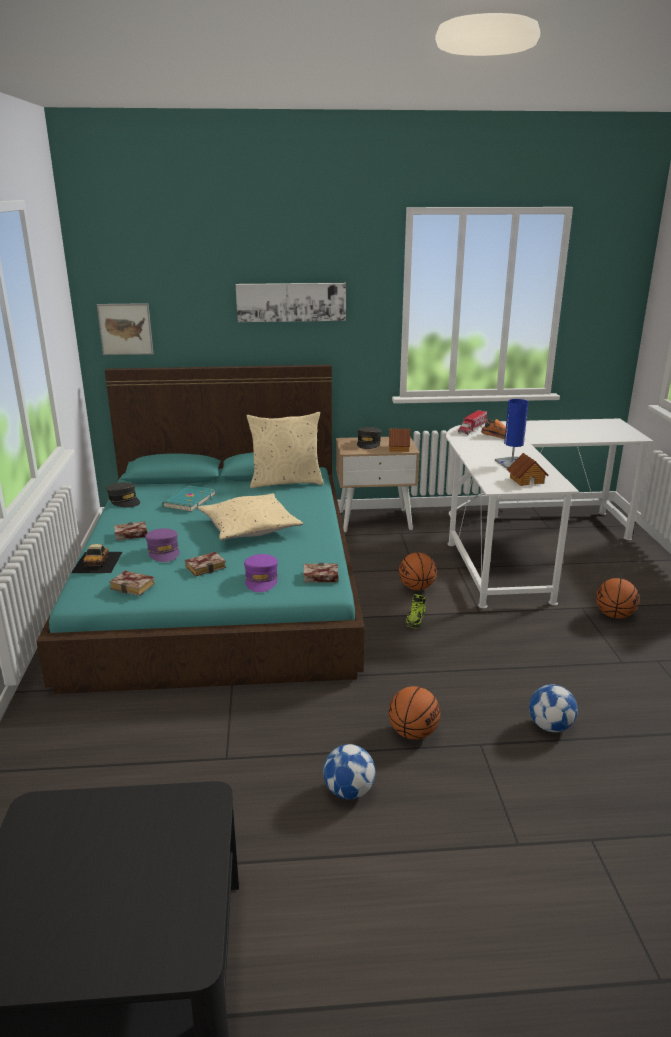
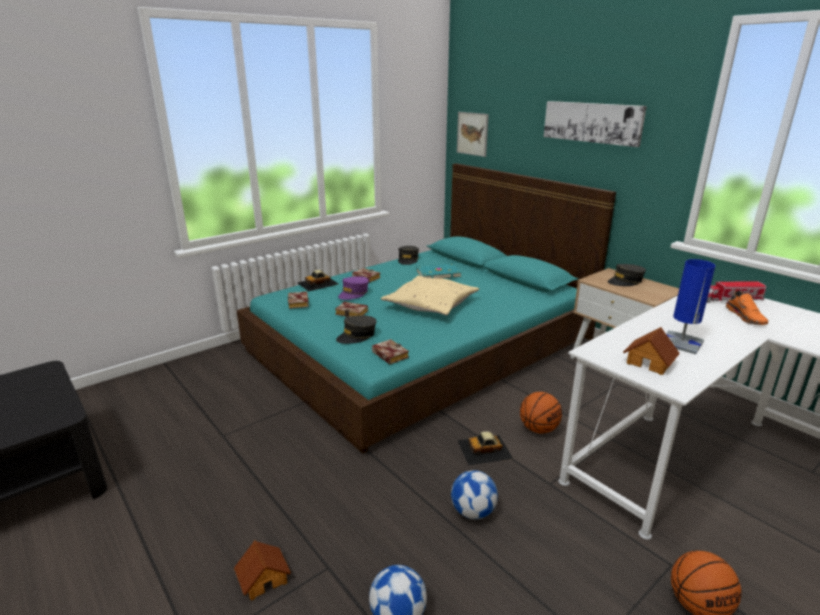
camera: 55 degrees right, 0 degrees up
purple cap [244,554,278,592] -> grey cap [336,315,377,344]
beige pillow [247,412,323,488] -> none
football [323,744,376,800] -> football moved to [451,470,498,519]
toy house [389,428,410,452] -> toy house moved to [234,540,291,601]
basketball [389,686,440,740] -> none
shoe [406,594,426,629] -> toy car [457,431,513,465]

